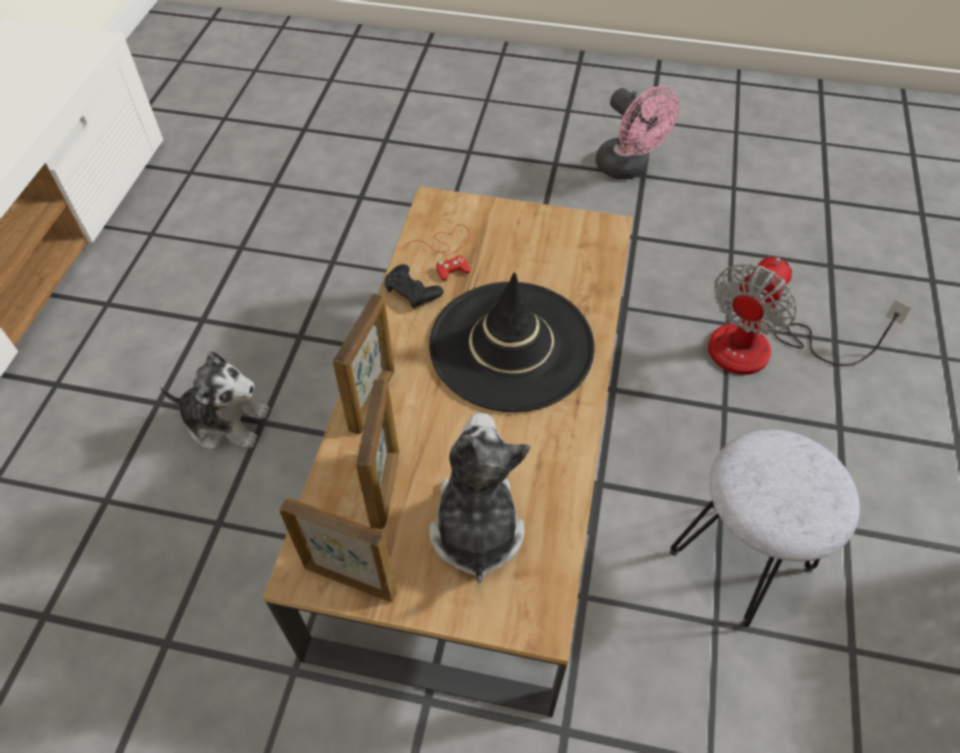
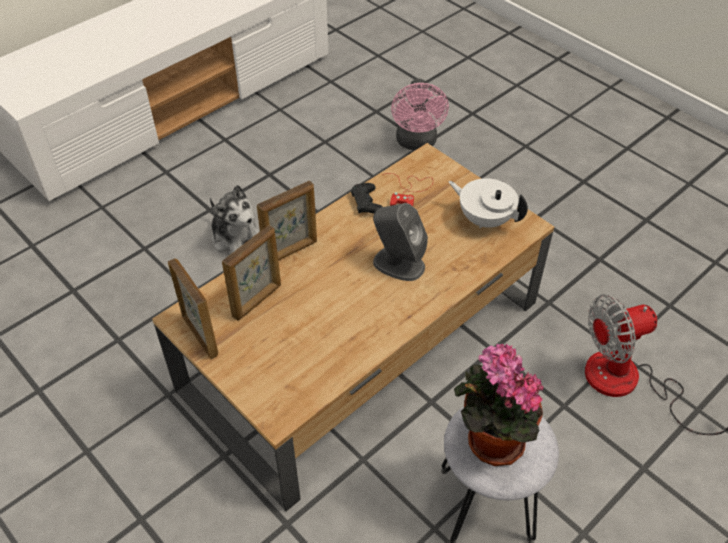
camera: 35 degrees right, 5 degrees down
black hat [429,272,594,412] -> grey speaker [373,203,428,281]
plush toy [429,412,530,584] -> none
pink fan [596,86,680,179] -> pink fan moved to [391,79,449,150]
none -> white teapot [449,178,528,228]
none -> potted plant [454,344,543,466]

